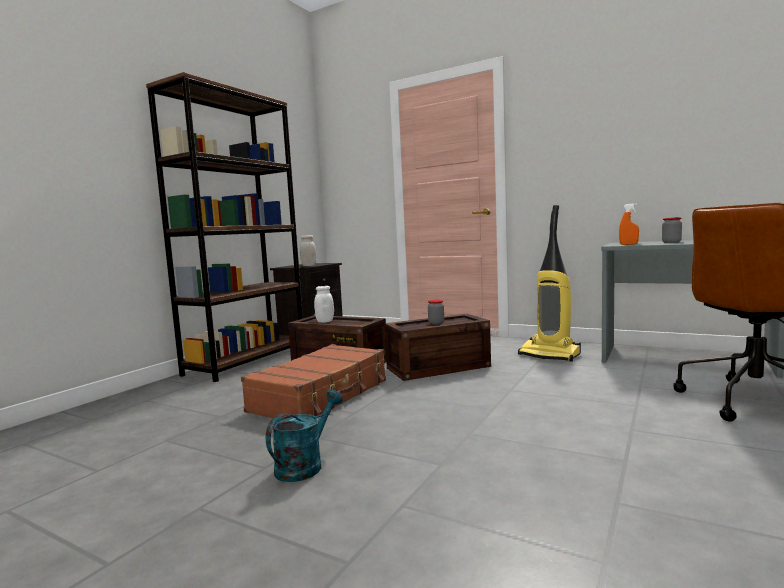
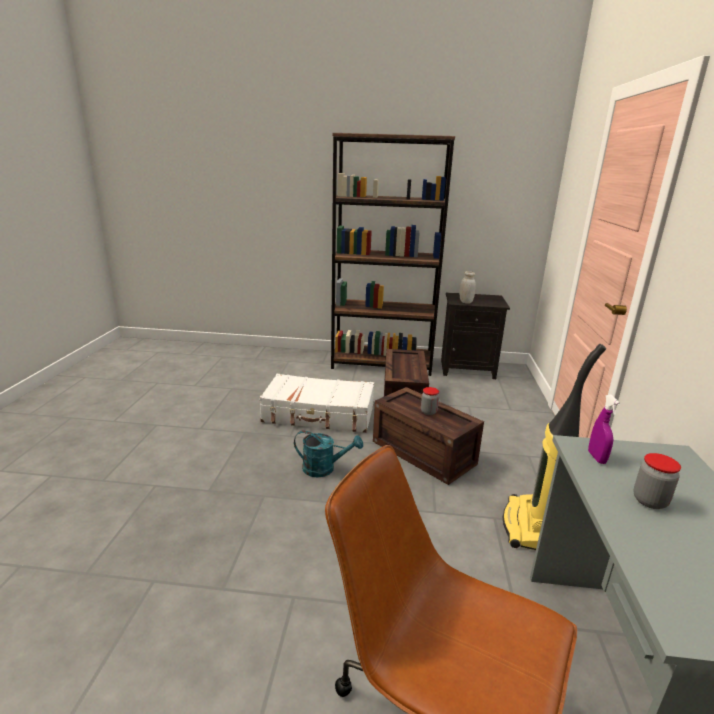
camera: 65 degrees right, 15 degrees up
brown suitcase [241,344,386,419] -> white suitcase [259,374,374,433]
turquoise watering can [266,389,343,482] -> turquoise watering can moved to [294,431,363,478]
white jar [314,286,334,323] -> none
orange spray bottle [619,203,639,245] -> purple spray bottle [588,395,620,464]

